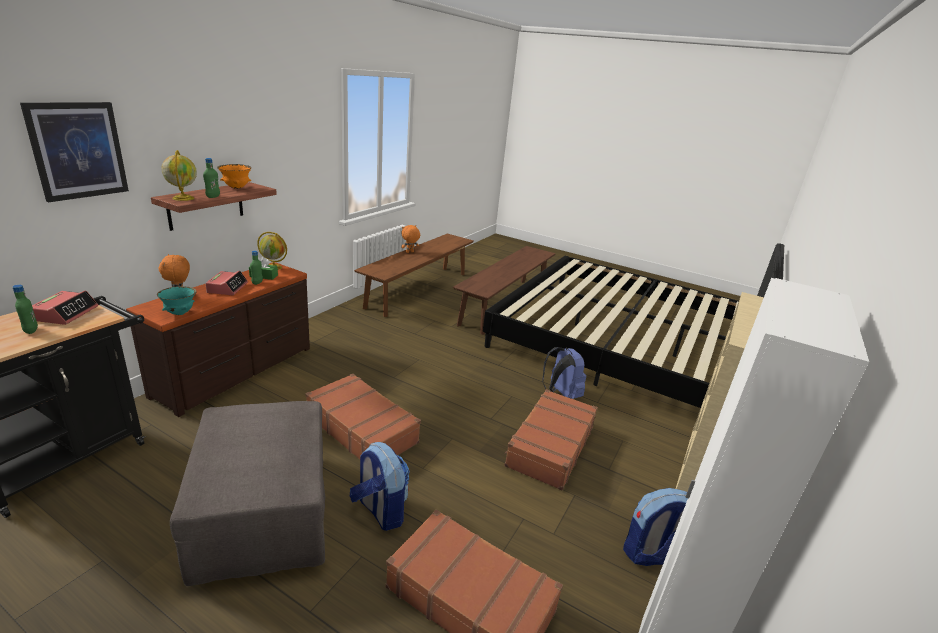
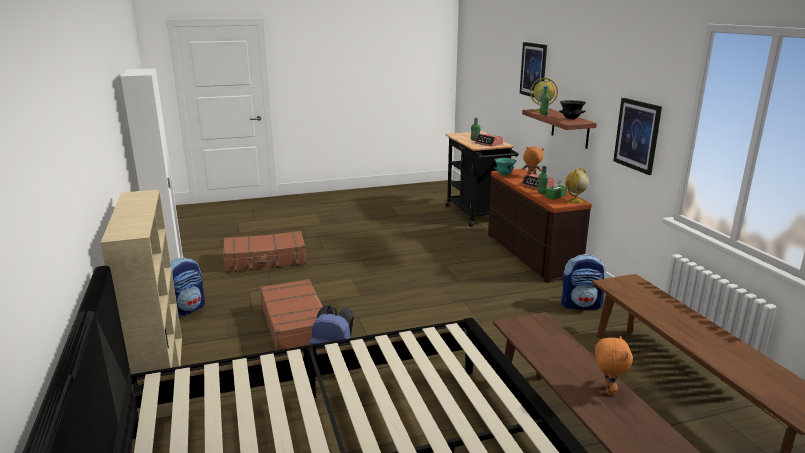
camera: 135 degrees right, 5 degrees down
grey ottoman [170,401,326,586] -> none
orange bowl [217,164,251,189] -> black bowl [559,100,586,120]
brown suitcase [305,373,421,459] -> none
backpack [350,442,410,531] -> backpack moved to [561,254,607,310]
orange plush toy [401,225,420,253] -> orange plush toy moved to [595,335,633,395]
none -> picture [613,98,662,175]

